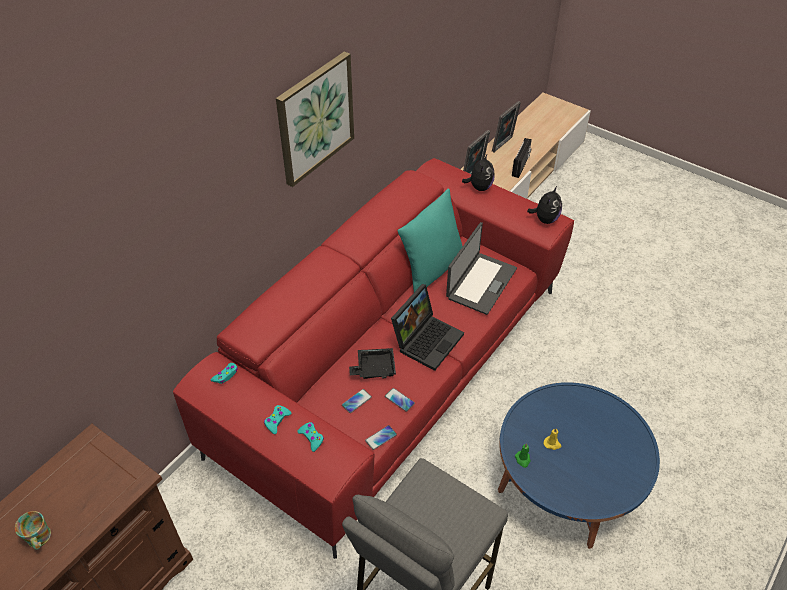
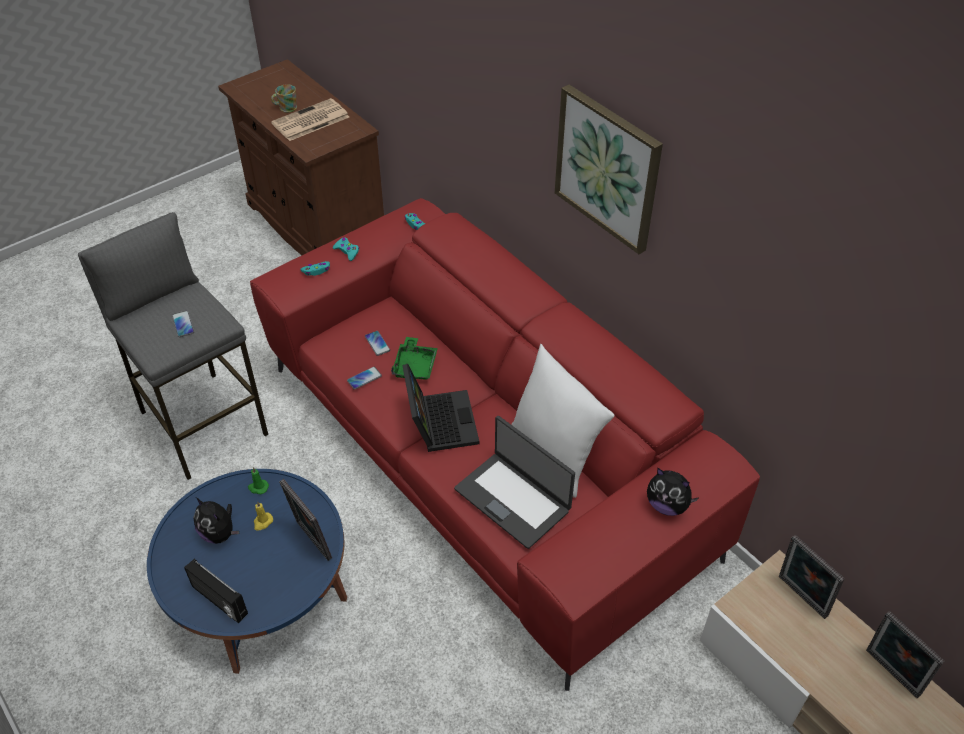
camera: 105 degrees right, 0 degrees up
black tray [349,348,396,379] -> green tray [391,337,438,380]
phone [365,425,397,450] -> phone moved to [172,311,194,337]
laptop [391,284,464,371] -> laptop turned 150 degrees counterclockwise [402,364,479,452]
turquoise pillow [397,189,463,292] -> white pillow [511,344,614,498]
radio [512,138,532,178] -> radio moved to [184,558,248,623]
plush toy [527,186,562,224] -> plush toy moved to [193,498,240,544]
none -> newspaper [271,98,349,141]
none -> picture frame [279,479,332,561]

